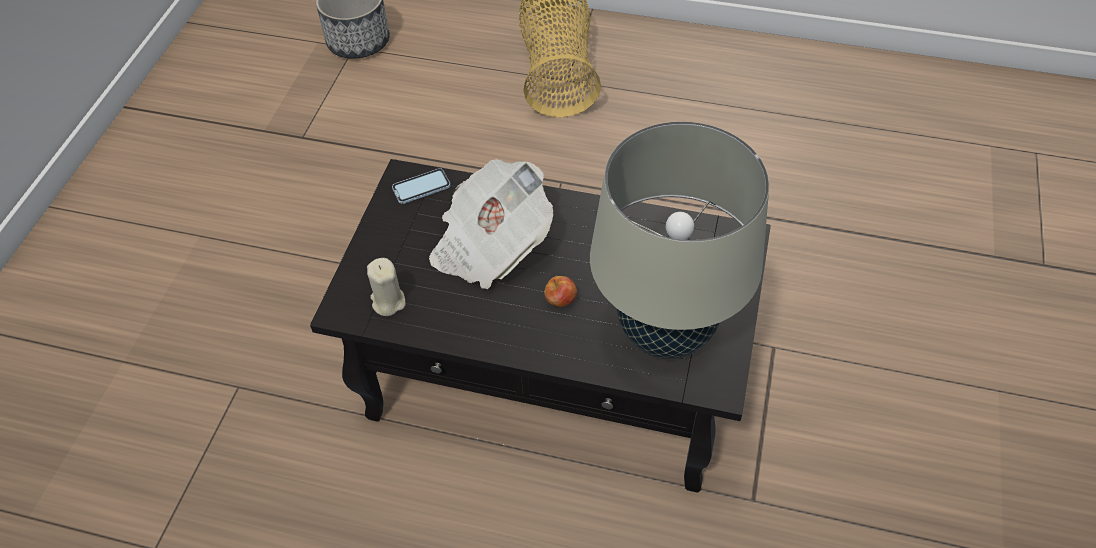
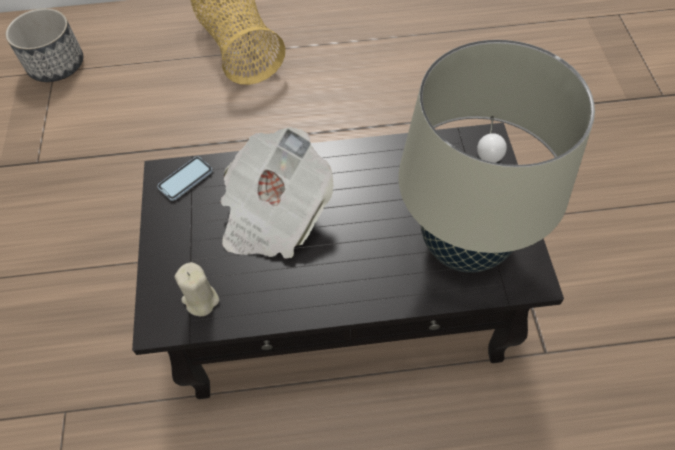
camera: 20 degrees left, 5 degrees up
apple [544,276,577,307] -> none

